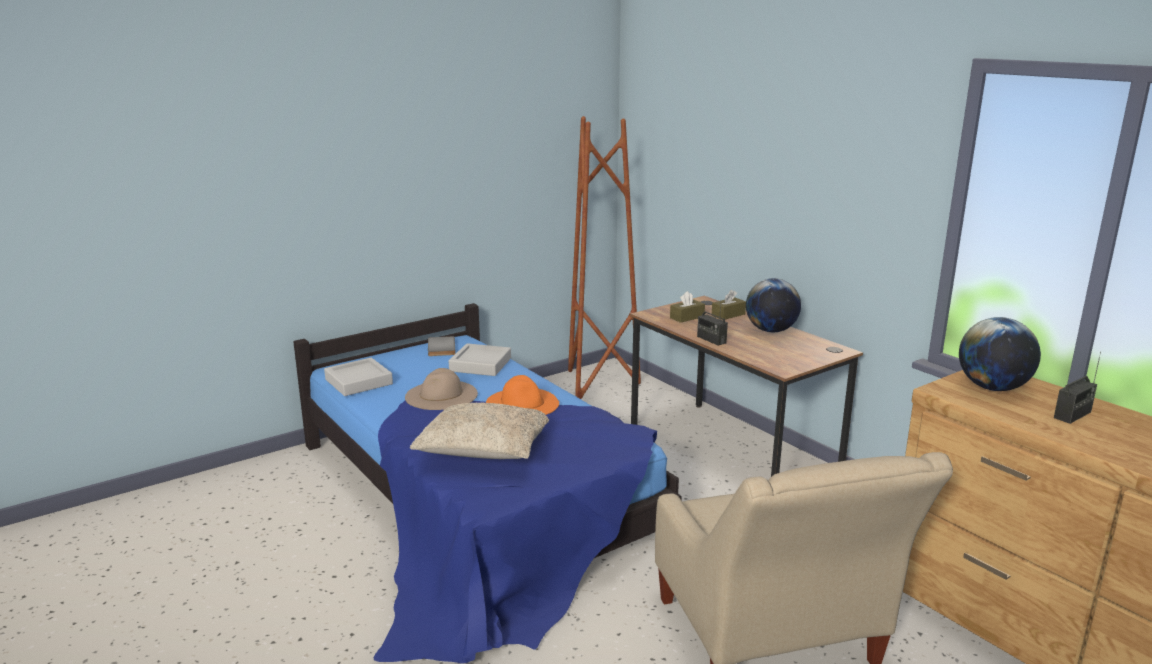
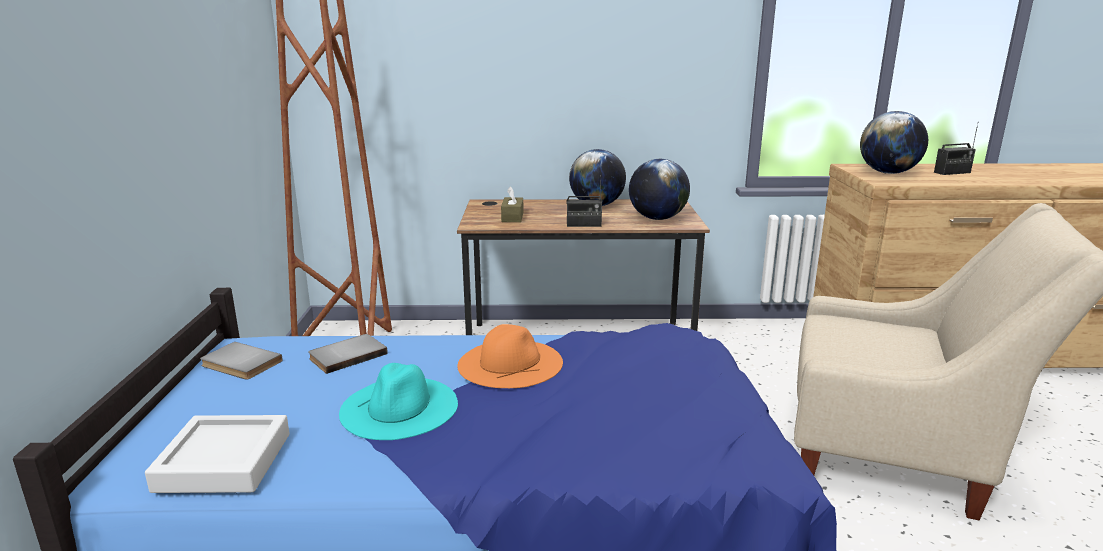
camera: 55 degrees left, 0 degrees up
beige hat [405,368,478,410] -> turquoise hat [339,363,458,440]
beige pillow [410,403,549,459] -> none
grey tray [449,343,511,376] -> grey book [308,334,388,374]
brown tissue box [711,290,746,320] -> none
radio [1054,352,1101,424] -> radio turned 75 degrees clockwise [934,121,979,175]
none -> globe [629,159,690,220]

